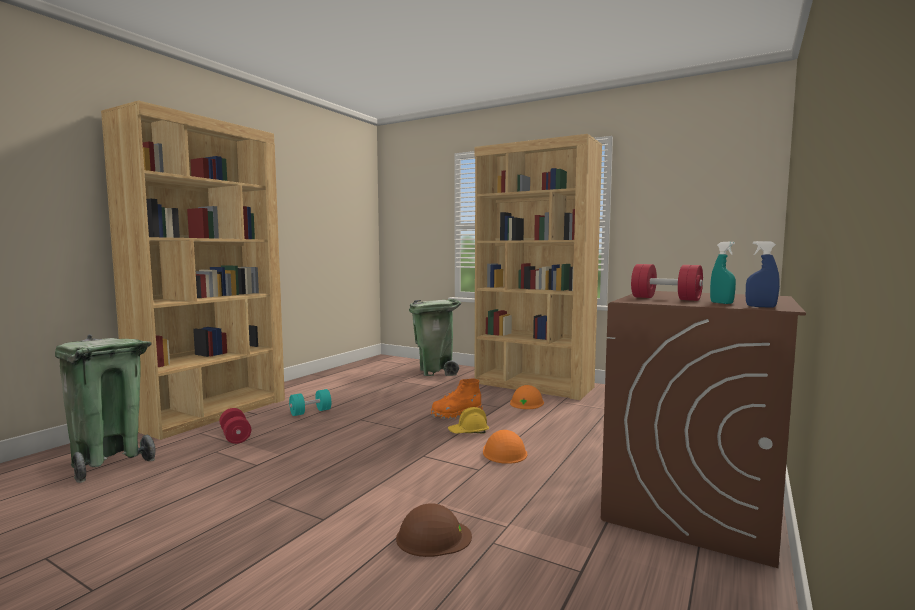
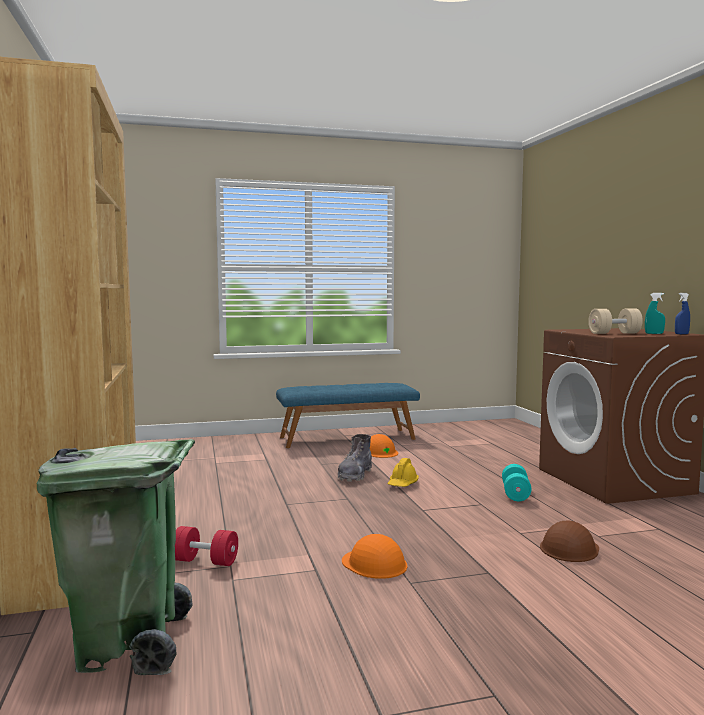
camera: 45 degrees left, 0 degrees up
turquoise dumbbell [289,389,331,416] -> turquoise dumbbell moved to [502,464,532,501]
green trash can [409,299,461,376] -> none
orange boot [431,378,483,419] -> grey boot [338,434,372,482]
brown bookcase [474,134,602,400] -> blue bench [276,383,420,448]
orange hard hat [483,430,527,464] -> orange hard hat moved to [342,534,407,579]
red dumbbell [631,264,703,301] -> beige dumbbell [588,309,643,334]

